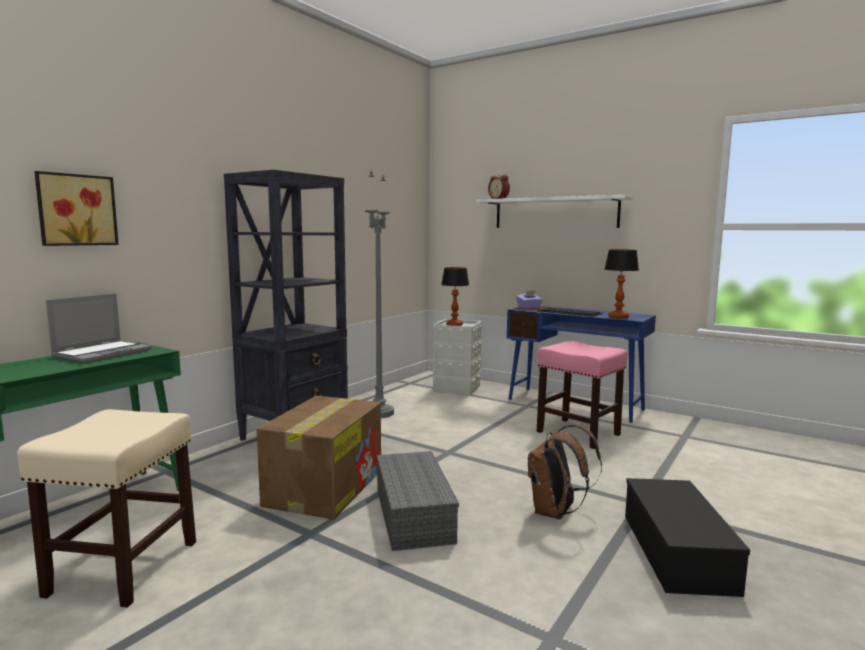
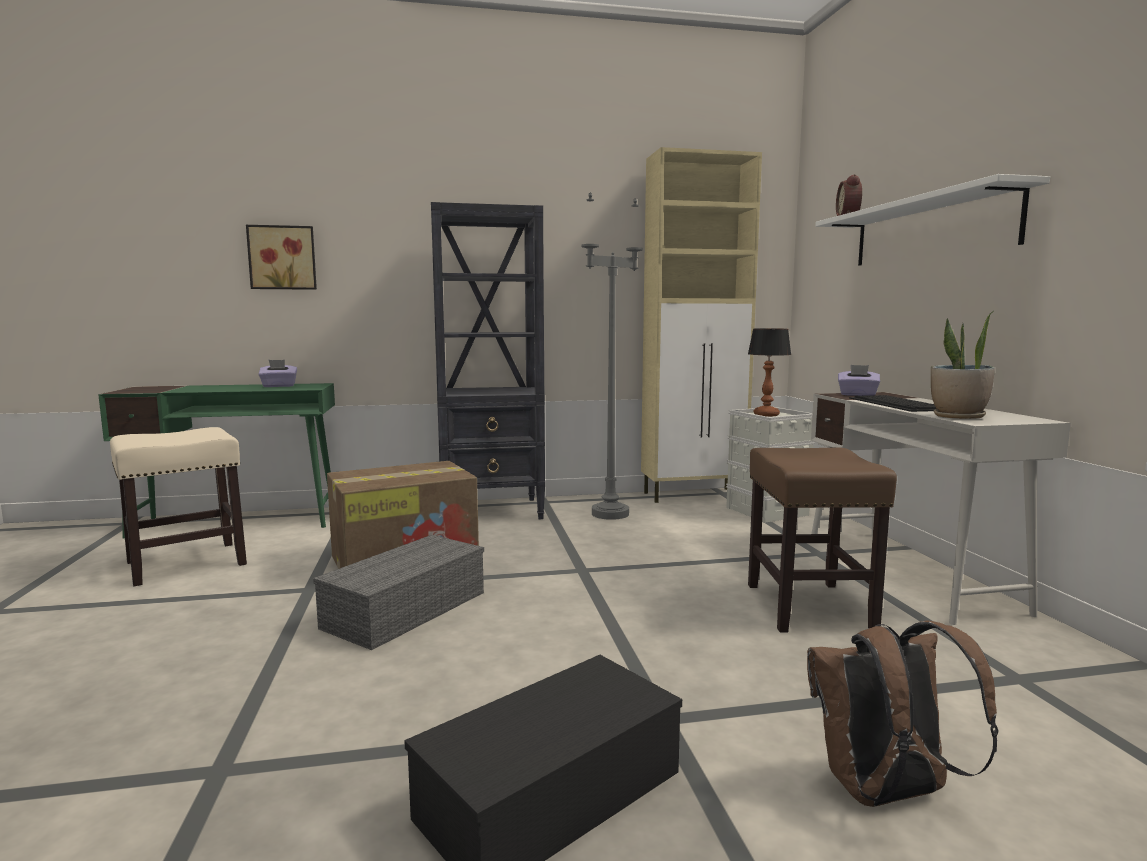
camera: 45 degrees right, 0 degrees up
laptop [46,294,152,363] -> purple tissue box [258,360,297,387]
blue desk [507,306,656,423] -> white desk [811,392,1071,625]
brown backpack [528,424,602,520] -> brown backpack moved to [807,620,998,807]
pink stool [537,341,627,449] -> brown stool [748,447,897,633]
table lamp [604,249,639,319] -> potted plant [931,312,995,419]
none -> beige cabinet [641,147,762,503]

